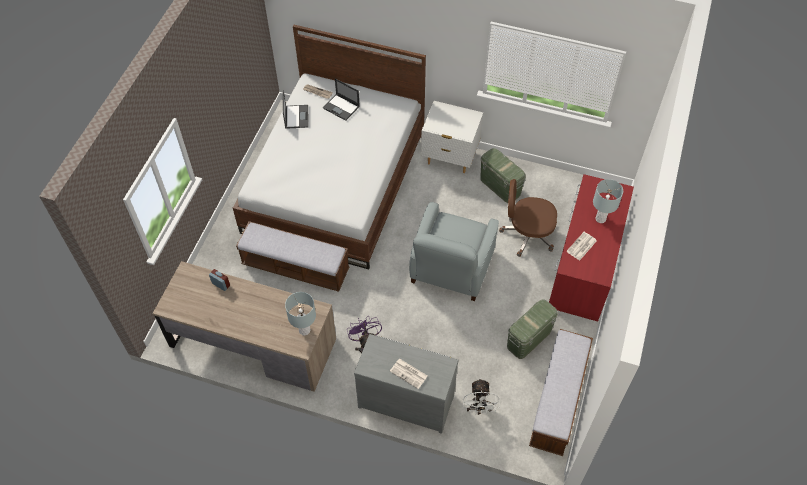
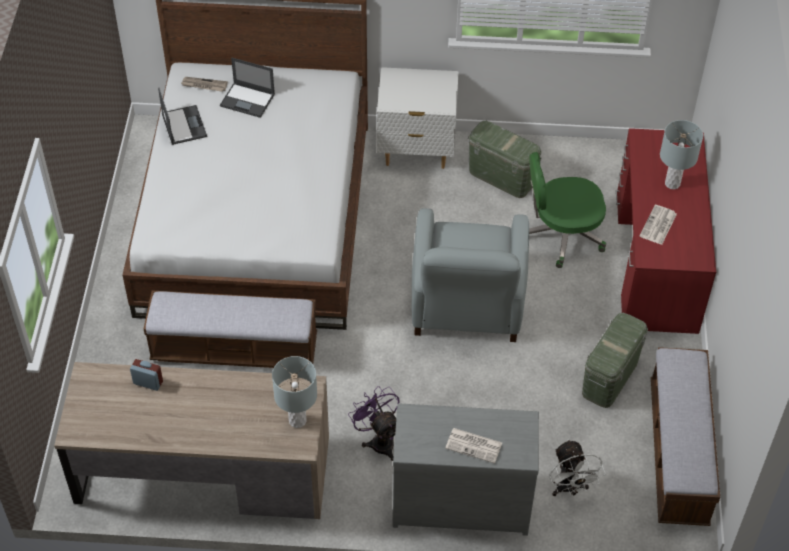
camera: 15 degrees left, 5 degrees down
brown office chair [499,179,557,257] -> green office chair [529,152,606,268]

